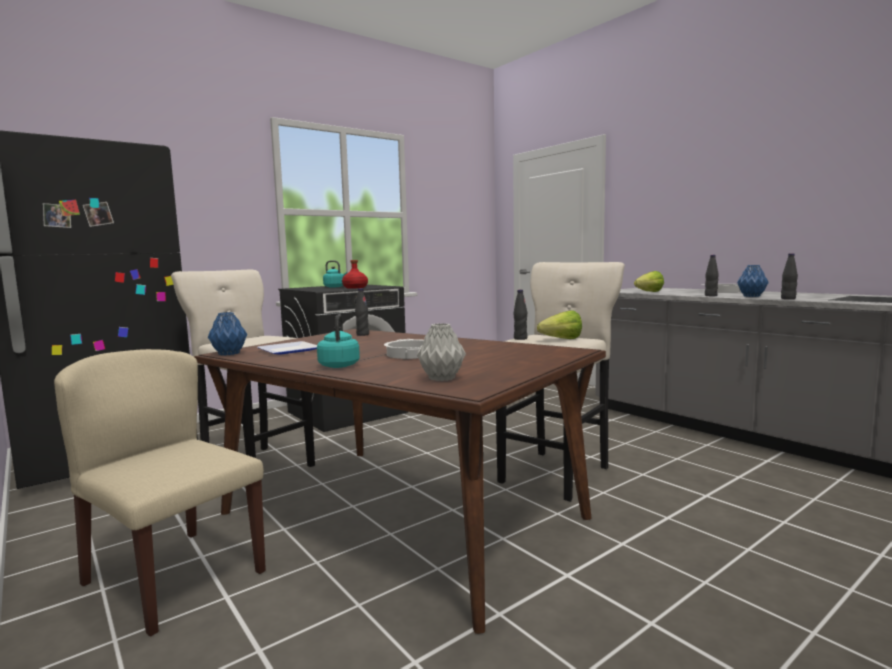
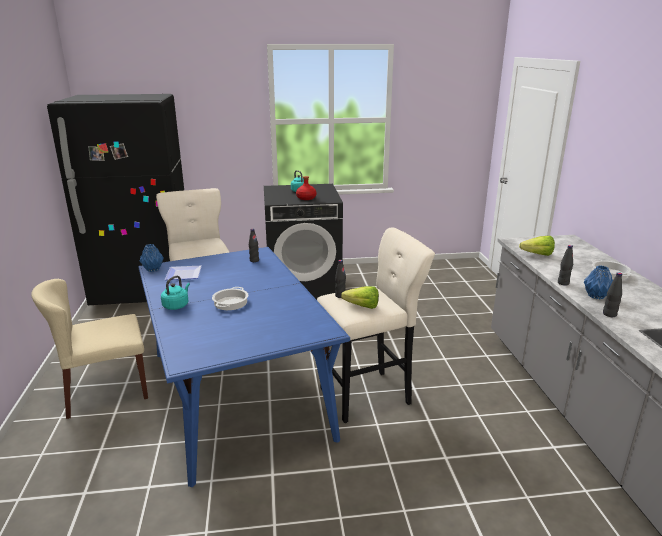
camera: 30 degrees right, 15 degrees up
beige chair [54,349,266,637] -> beige chair turned 90 degrees counterclockwise [31,279,148,419]
brown dining table [194,329,606,634] -> blue dining table [138,247,350,487]
grey vase [417,323,466,381] -> none

